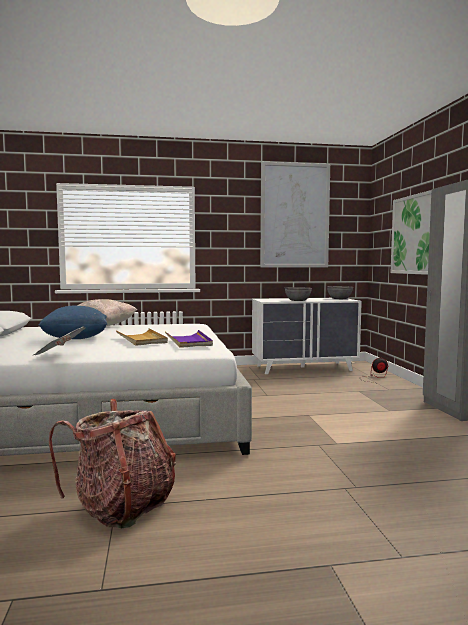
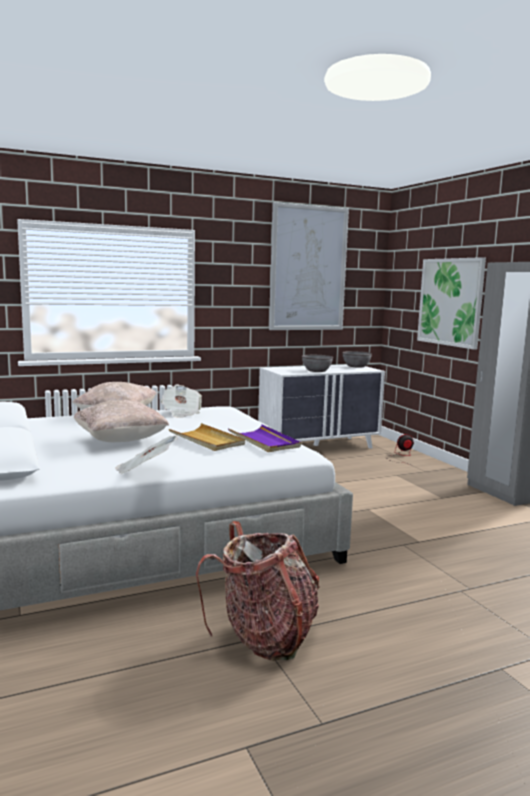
camera: 15 degrees left, 5 degrees up
blue pillow [39,306,107,339] -> beige pillow [74,400,169,442]
none -> newspaper [161,385,202,418]

